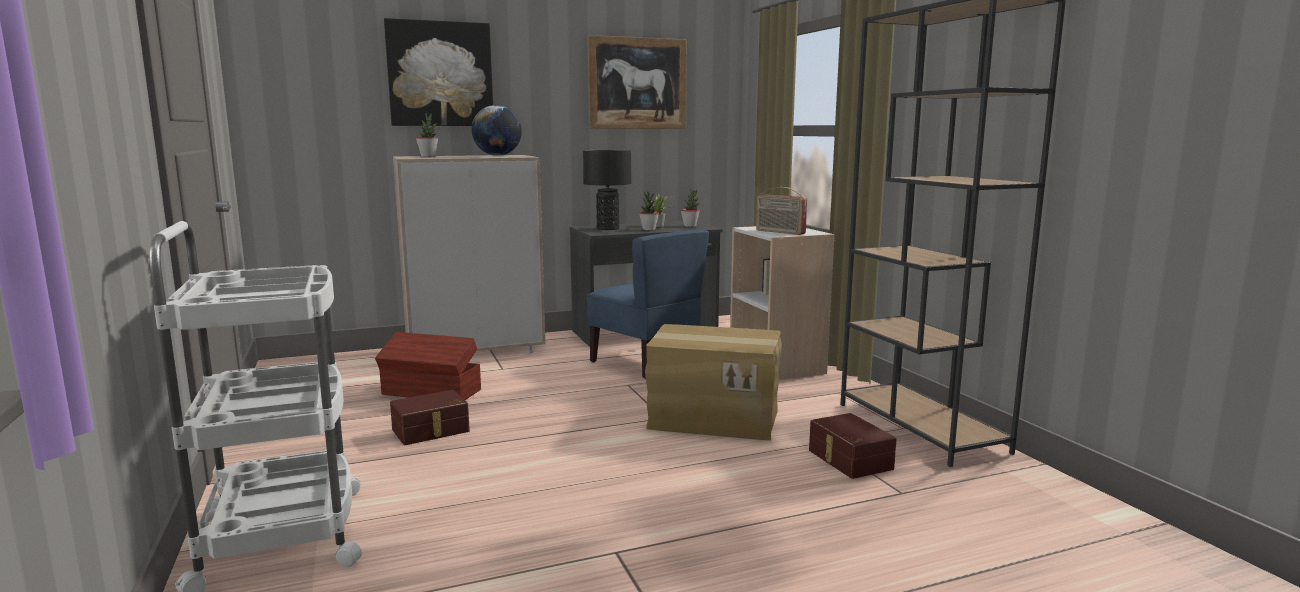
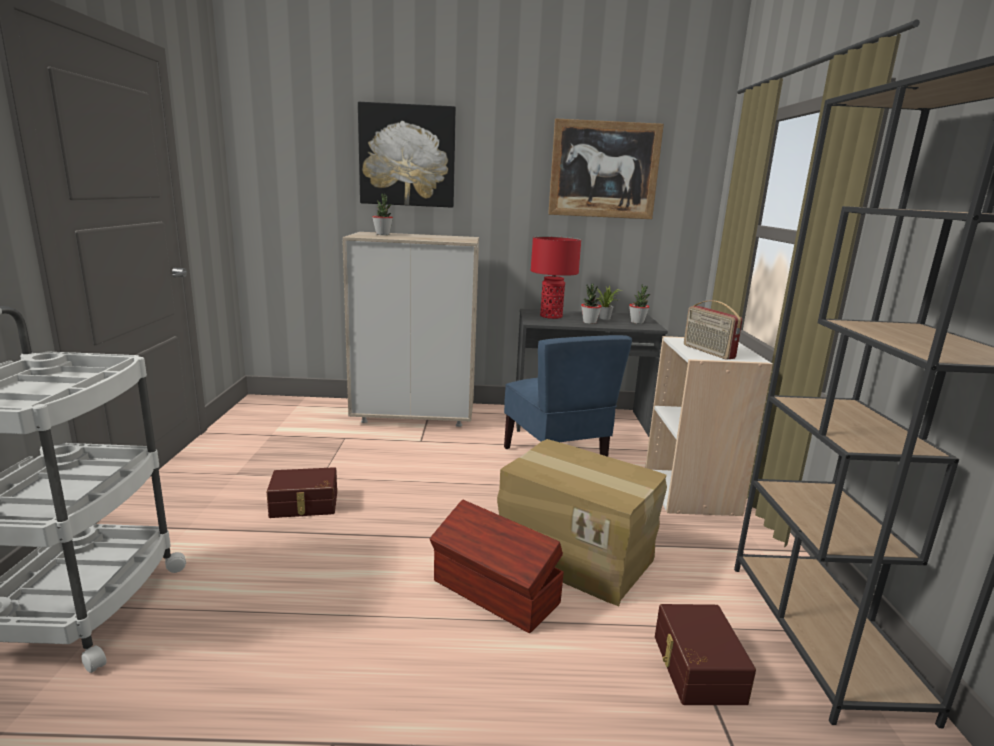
camera: 20 degrees right, 5 degrees up
brown storage box [375,332,481,400] -> brown storage box moved to [430,499,564,633]
globe [471,105,522,156] -> none
black table lamp [583,150,632,230] -> red table lamp [531,236,581,319]

